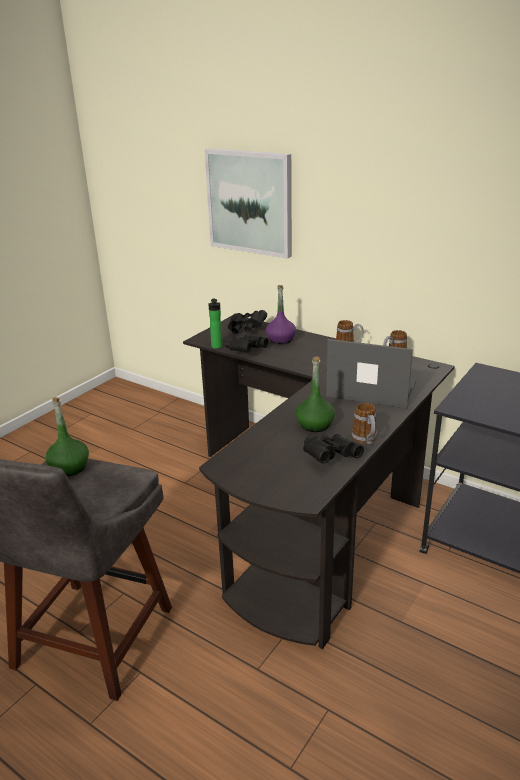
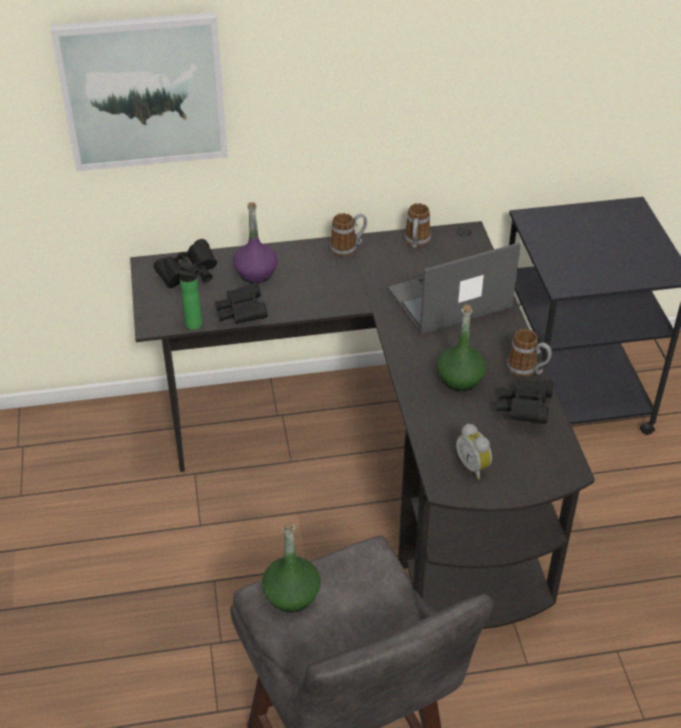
camera: 45 degrees left, 15 degrees up
none -> alarm clock [456,424,492,480]

